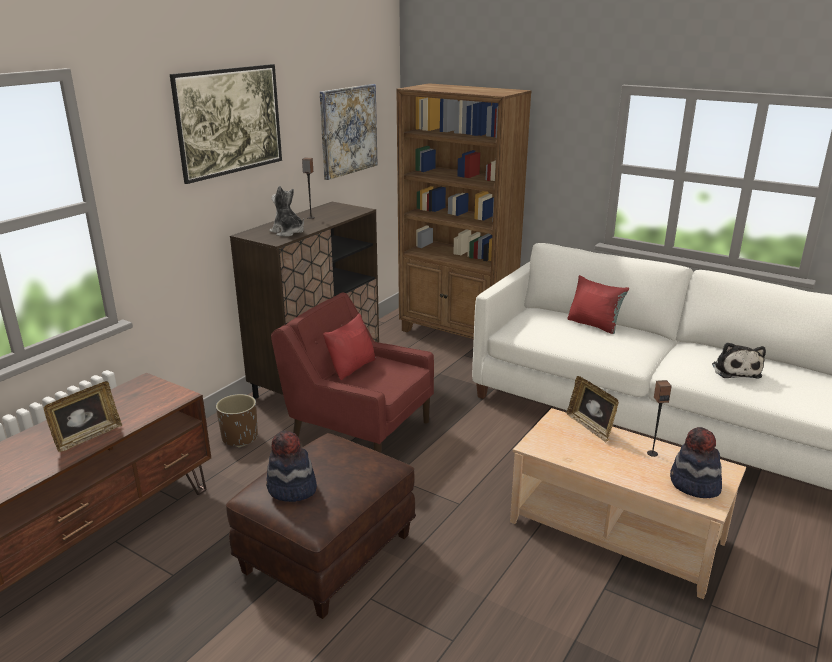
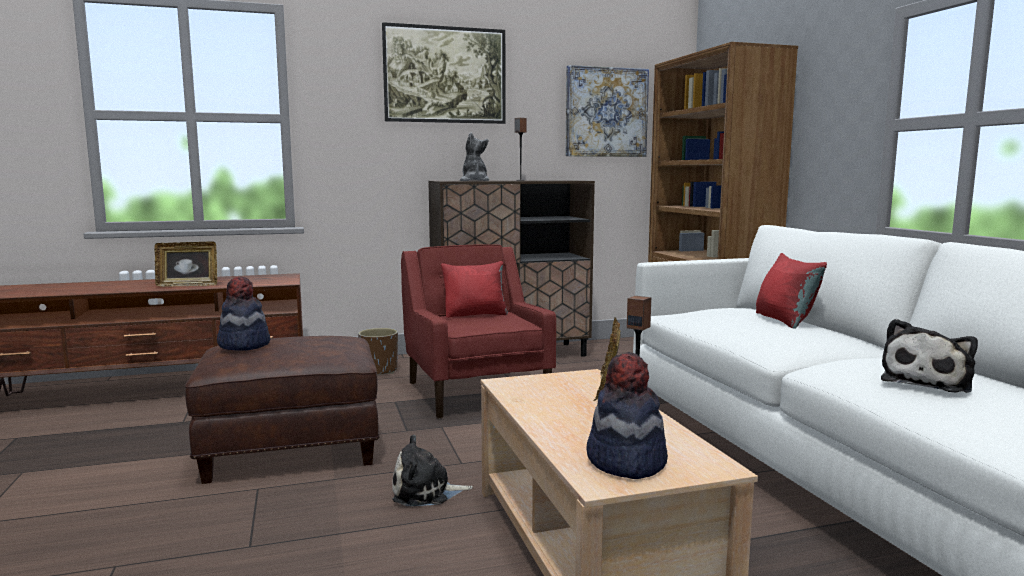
camera: 40 degrees right, 15 degrees down
none -> plush toy [392,435,473,506]

